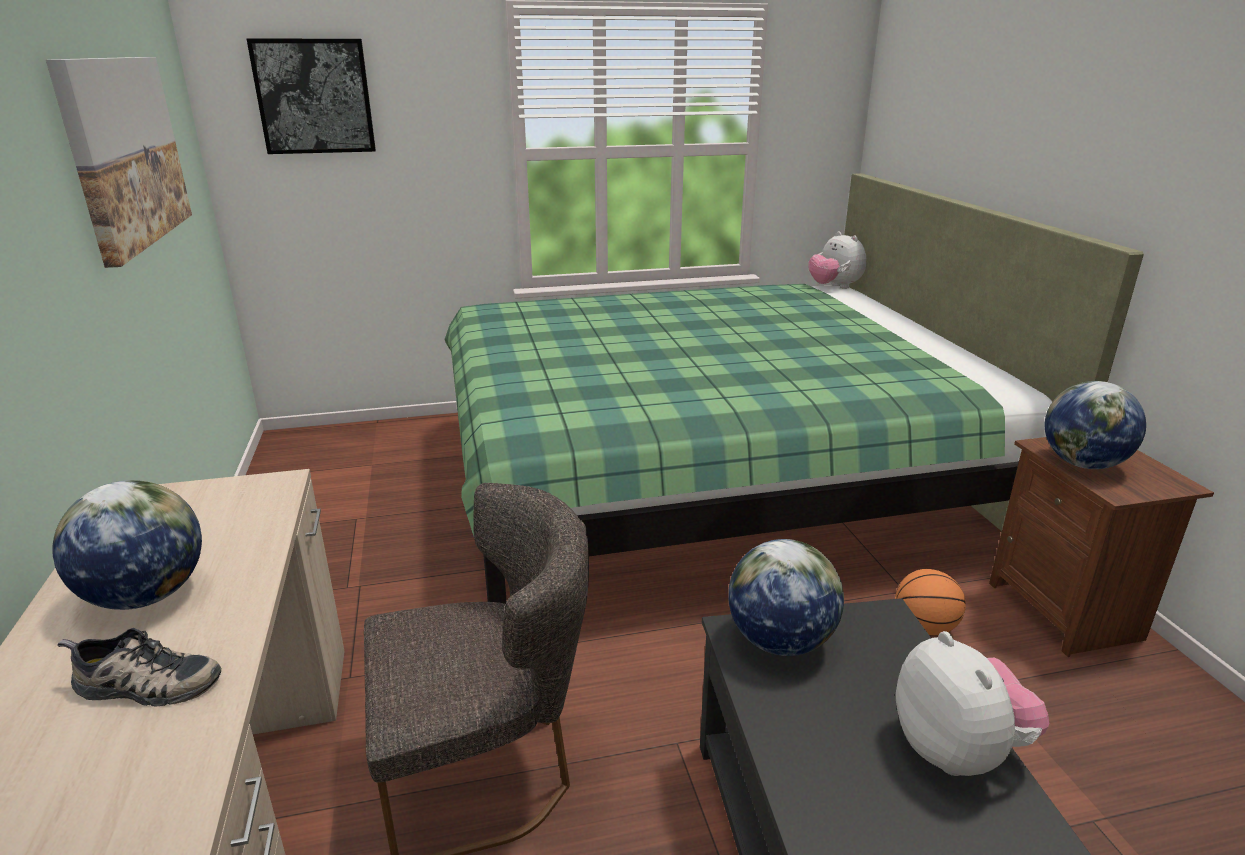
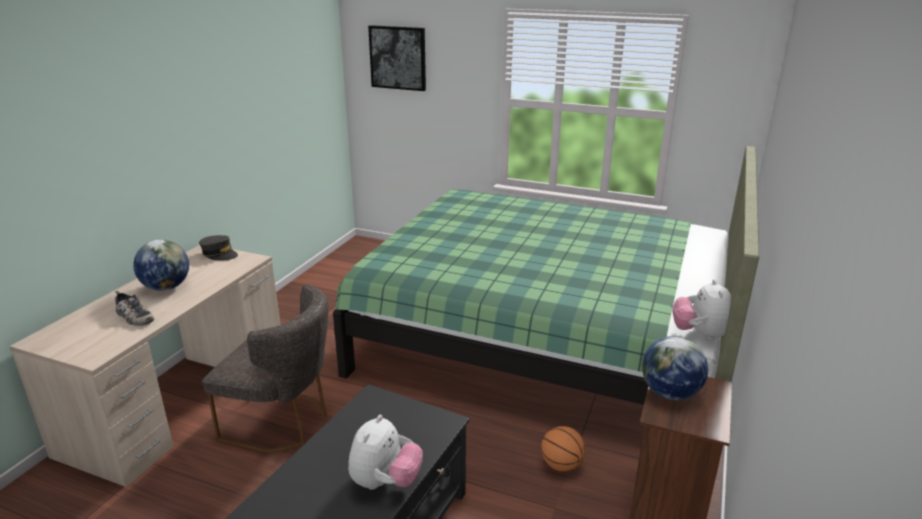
camera: 35 degrees right, 0 degrees up
picture [46,57,192,268] -> none
globe [728,539,844,656] -> none
plush toy [808,231,866,289] -> plush toy moved to [672,280,731,341]
none -> grey cap [199,235,238,260]

